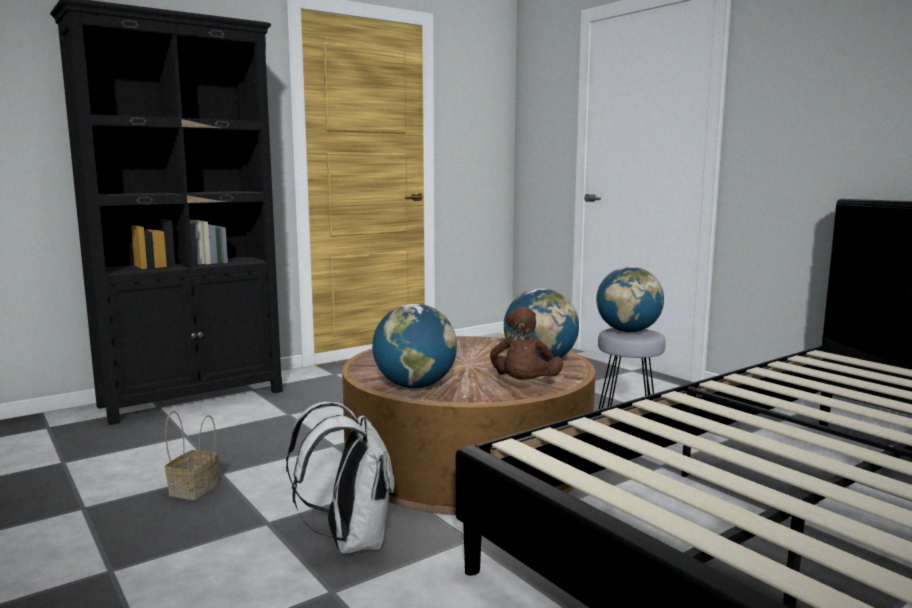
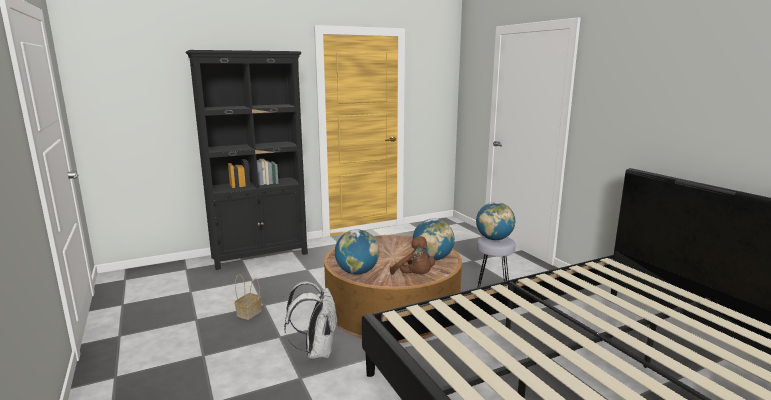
camera: 10 degrees right, 5 degrees up
brown plush toy [490,307,563,380] -> brown plush toy turned 60 degrees counterclockwise [390,236,435,274]

